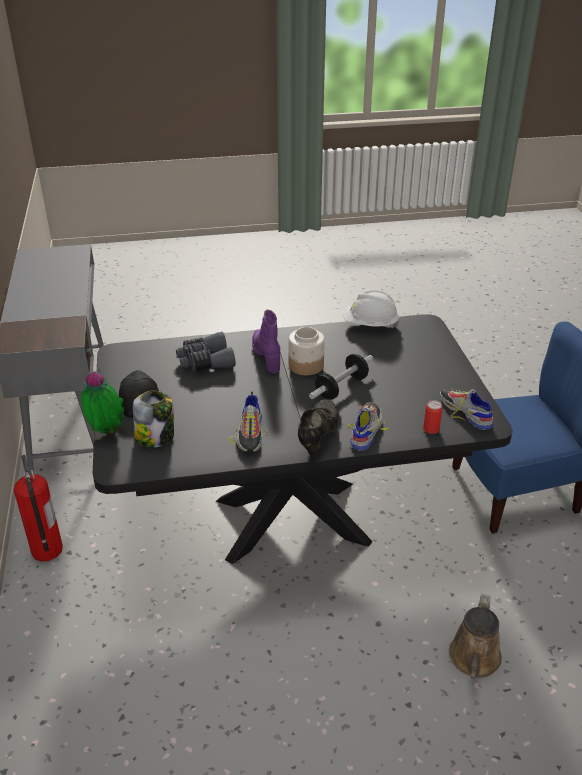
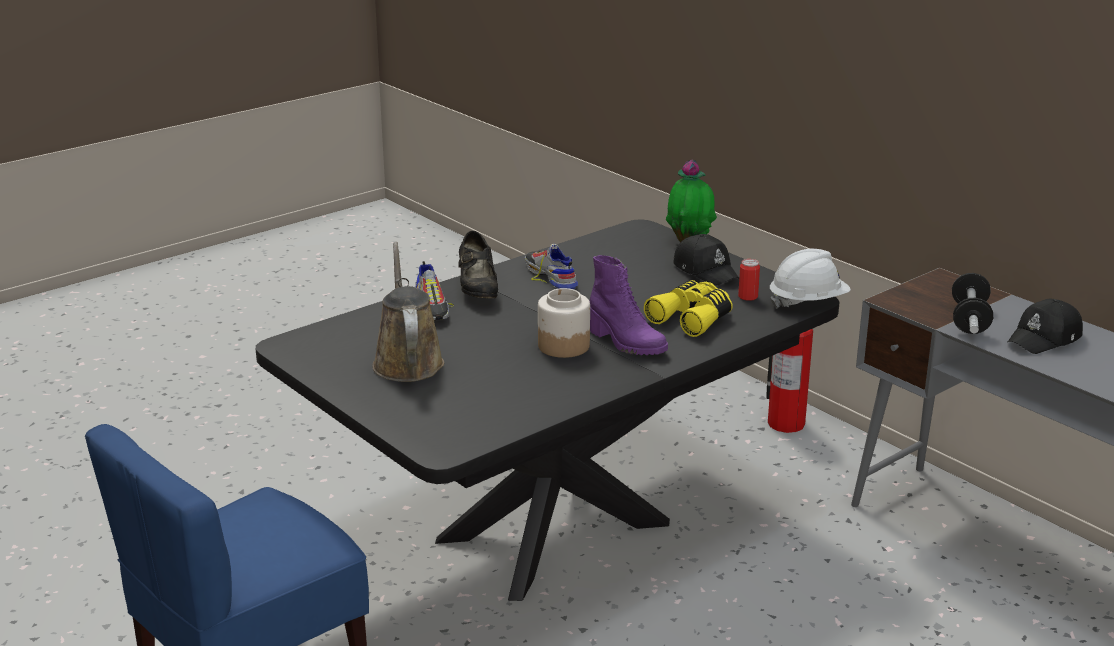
camera: 150 degrees right, 10 degrees down
jar [133,390,174,448] -> none
grey binoculars [176,332,236,371] -> yellow binoculars [644,280,733,337]
dumbbell [309,354,373,399] -> dumbbell moved to [952,273,993,334]
white hard hat [343,290,400,328] -> white hard hat moved to [770,249,851,309]
can [423,400,442,434] -> can moved to [738,259,760,301]
shoe [440,388,494,430] -> none
brown watering can [449,594,502,679] -> brown watering can moved to [372,242,444,382]
none -> black cap [1008,299,1083,354]

